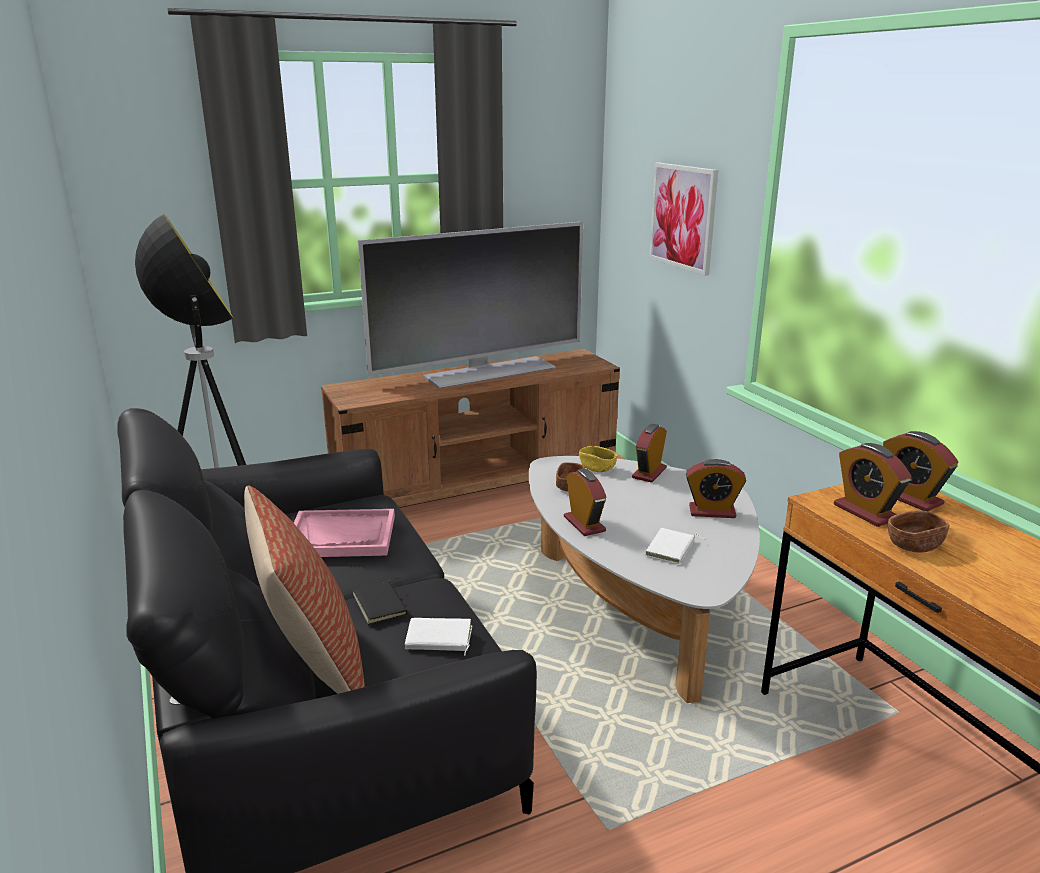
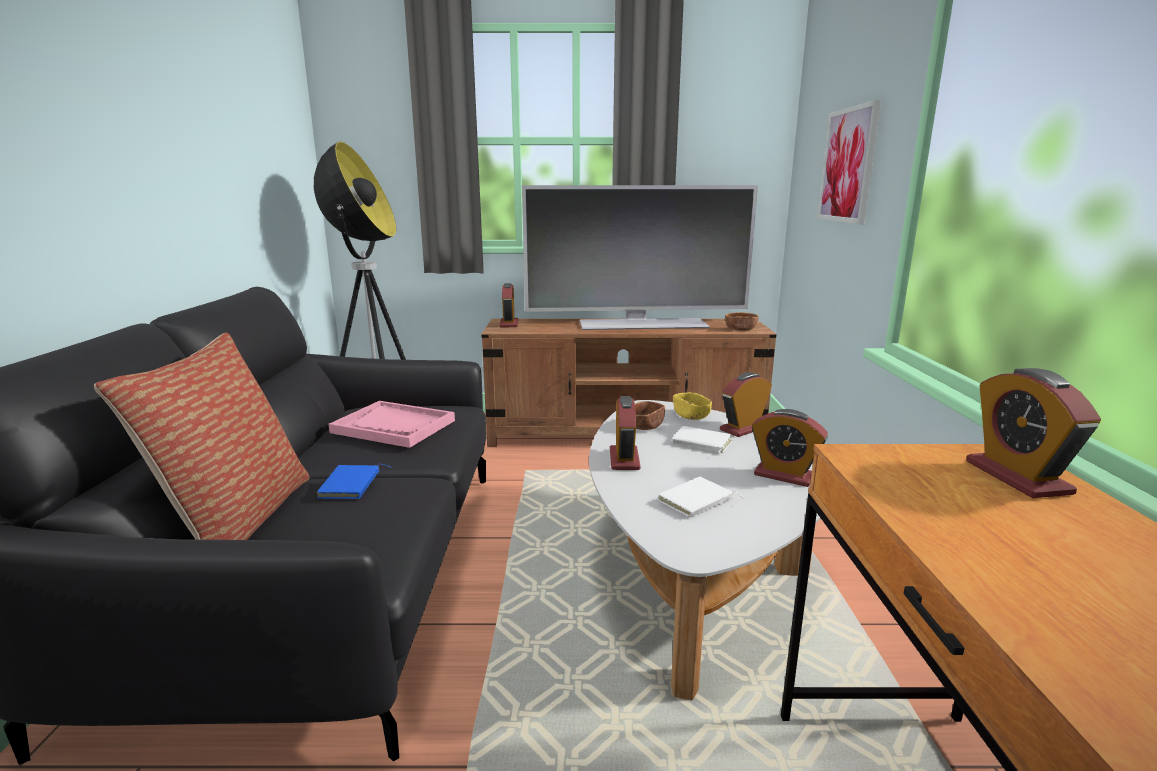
camera: 25 degrees right, 5 degrees down
black book [353,578,408,625] -> blue book [317,464,390,499]
white book [405,618,472,656] -> white book moved to [672,426,732,453]
alarm clock [834,443,911,527] -> alarm clock moved to [499,283,518,327]
brown bowl [888,510,950,553] -> brown bowl moved to [725,312,759,331]

